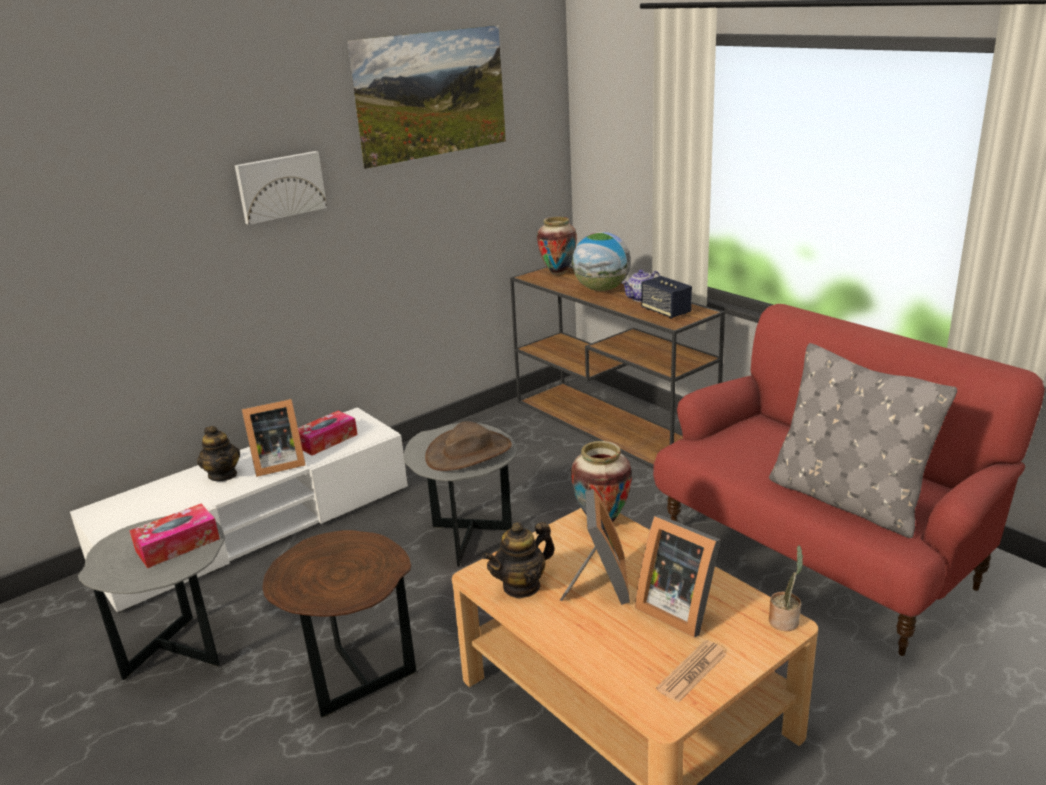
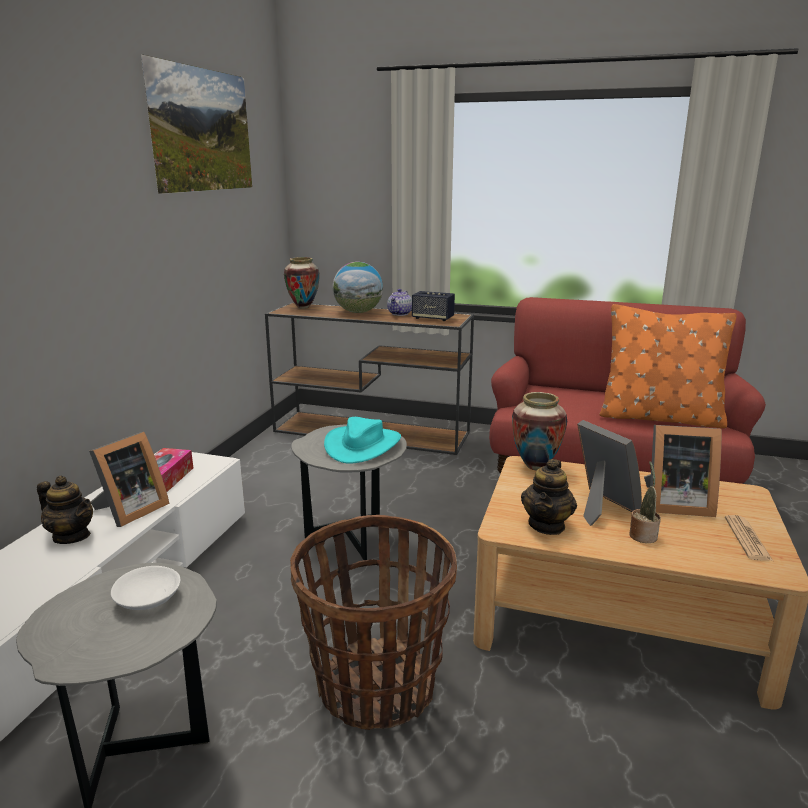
camera: 35 degrees left, 5 degrees down
tissue box [129,504,220,568] -> white bowl [111,566,181,610]
picture [235,151,327,225] -> none
brown side table [262,530,416,717] -> basket [290,515,457,730]
brown hat [425,421,512,471] -> turquoise hat [324,417,401,464]
grey pillow [769,343,957,538] -> orange pillow [599,304,737,428]
potted plant [769,545,803,631] -> potted plant moved to [629,461,661,543]

